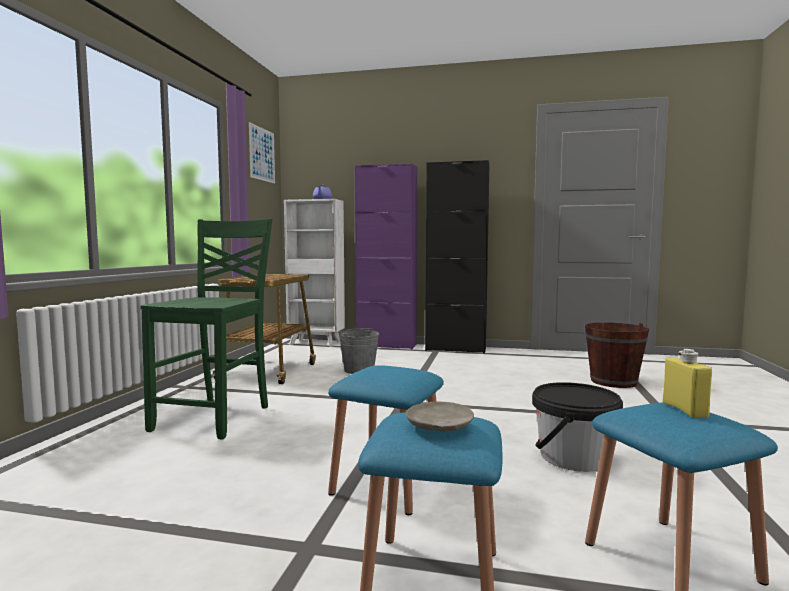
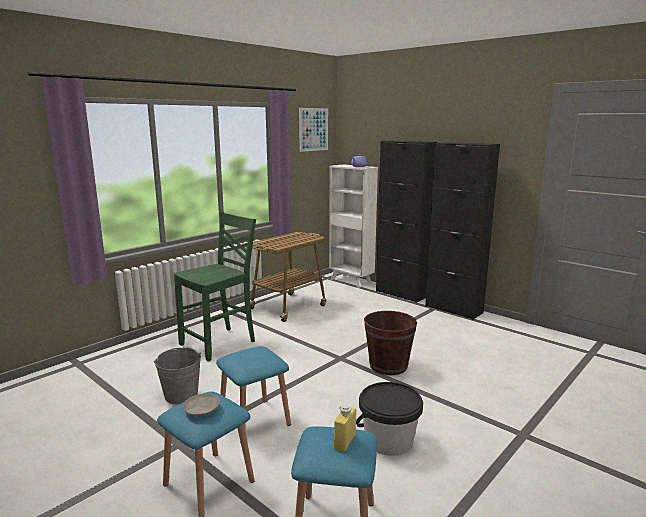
camera: 30 degrees right, 10 degrees up
grey bucket [339,328,379,374] -> grey bucket moved to [154,348,201,404]
purple cabinet [355,163,417,350] -> black cabinet [376,140,438,303]
brown bucket [585,322,649,388] -> brown bucket moved to [364,311,417,375]

